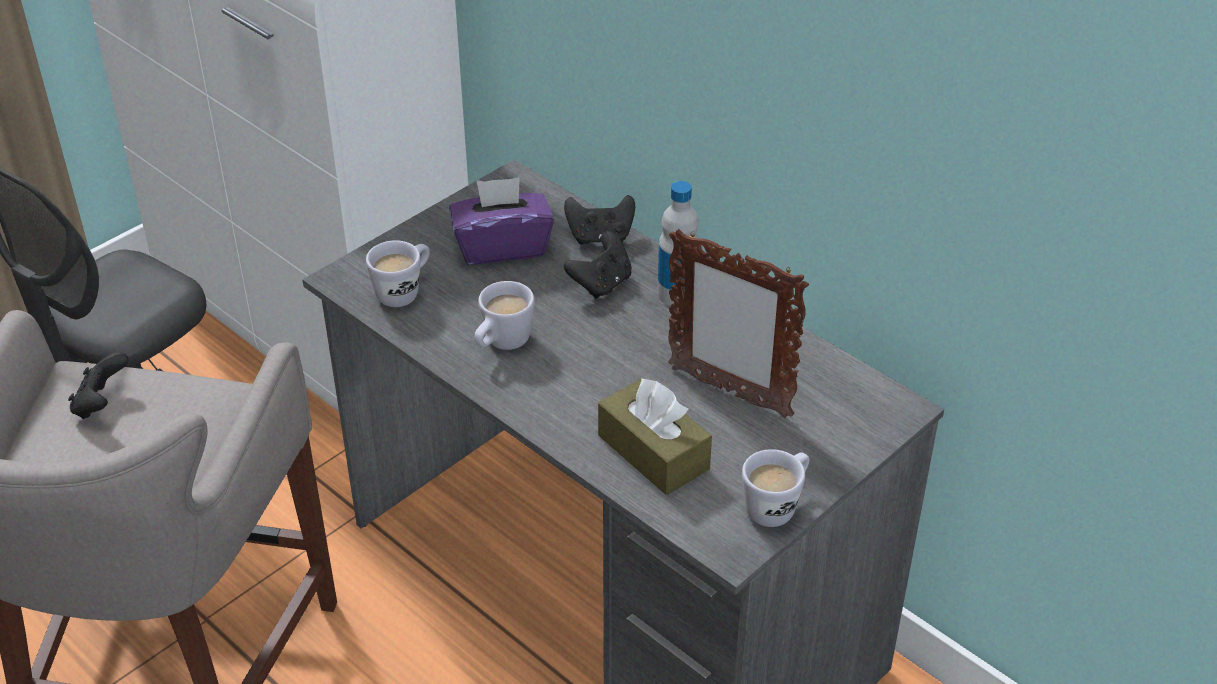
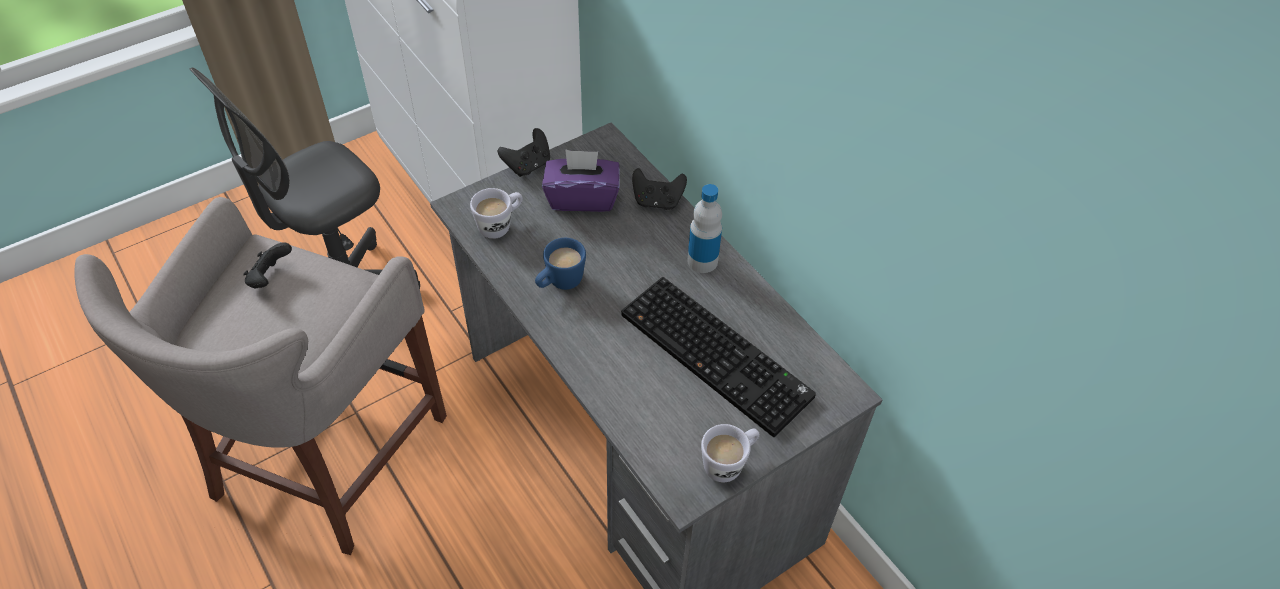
camera: 10 degrees right, 10 degrees up
white mug [474,281,534,350] -> blue mug [535,238,586,290]
black game controller [564,231,632,299] -> black game controller moved to [498,128,550,177]
brown tissue box [598,377,712,495] -> none
picture frame [668,229,809,418] -> keyboard [621,277,816,437]

